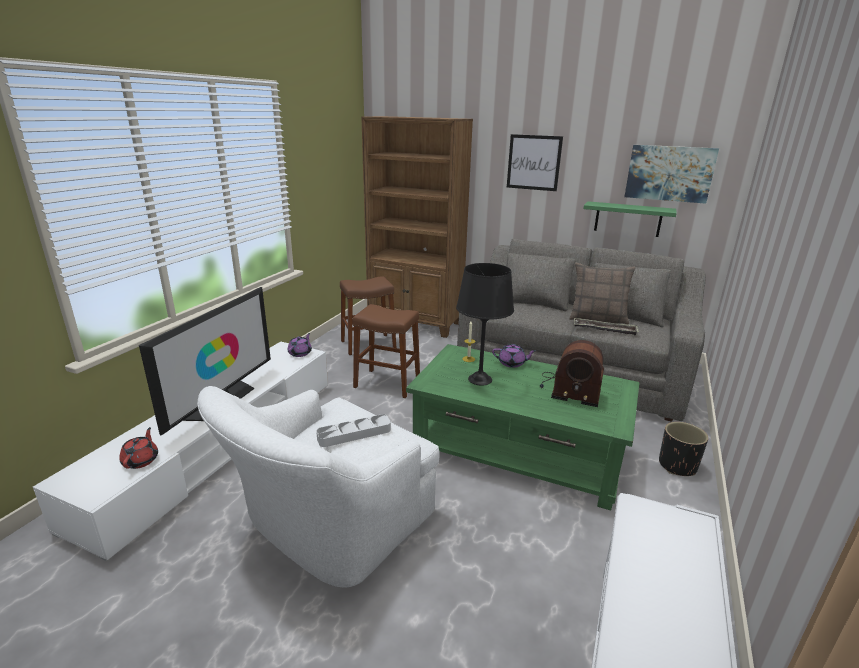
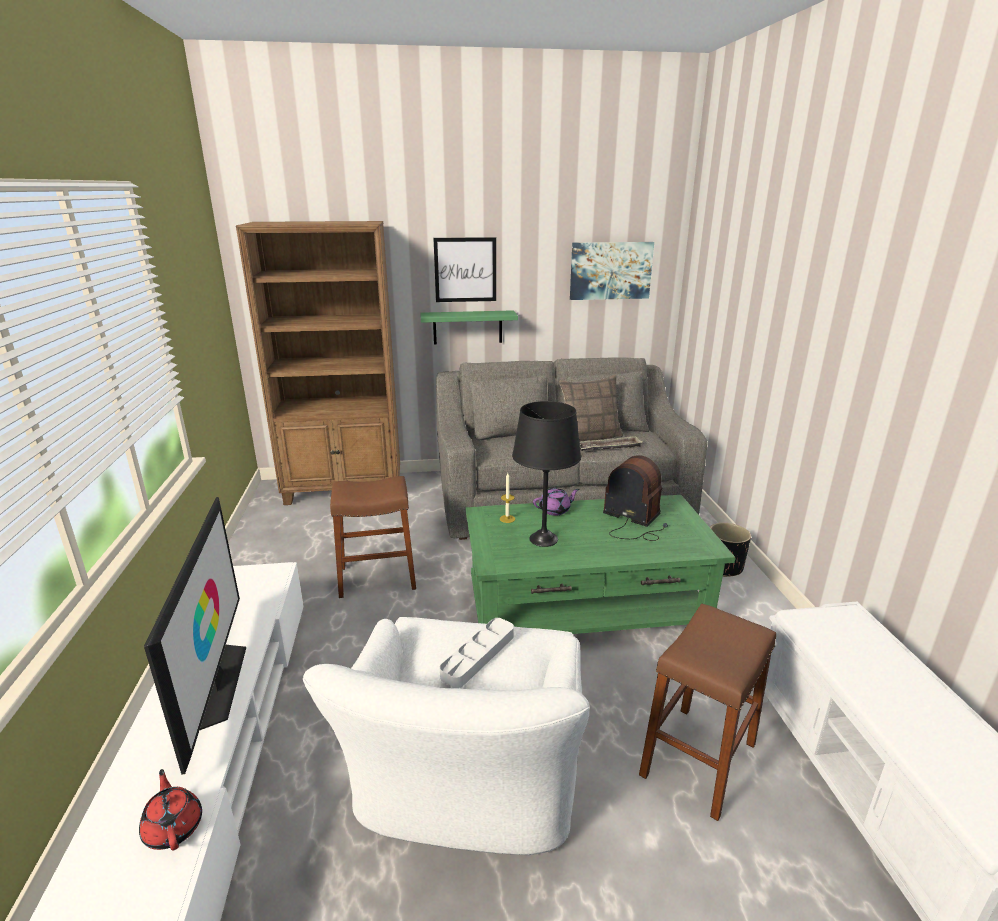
camera: 30 degrees left, 0 degrees up
purple teapot [288,333,312,357] -> none
brown stool [340,276,396,355] -> brown stool moved to [639,604,776,821]
radio [540,340,604,407] -> radio turned 135 degrees counterclockwise [603,455,668,541]
green shelf [584,201,677,237] -> green shelf moved to [420,310,518,345]

